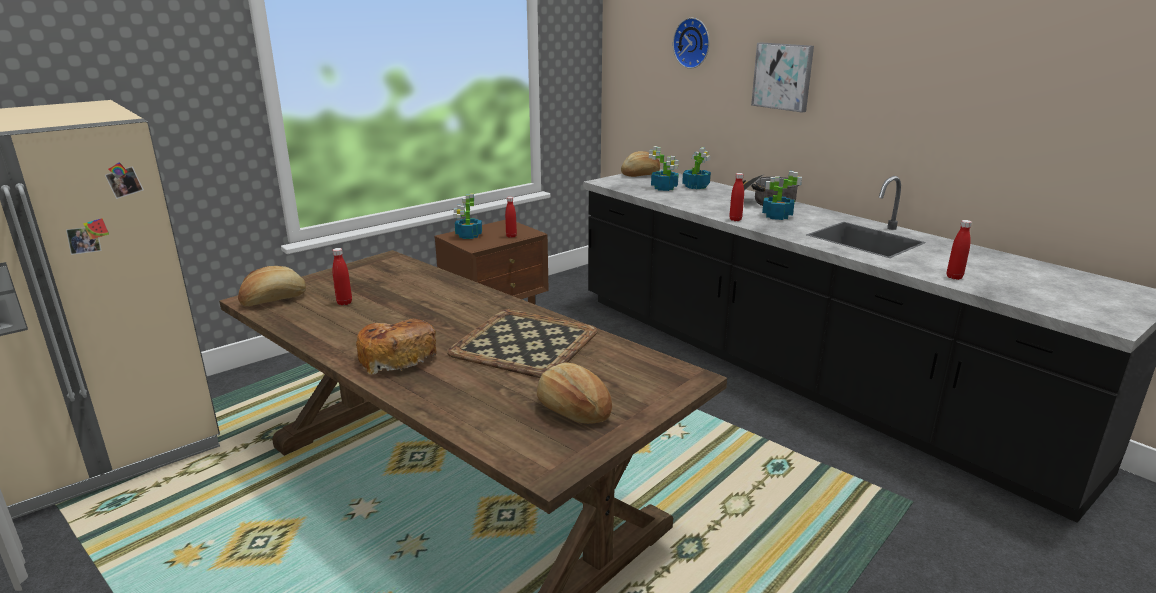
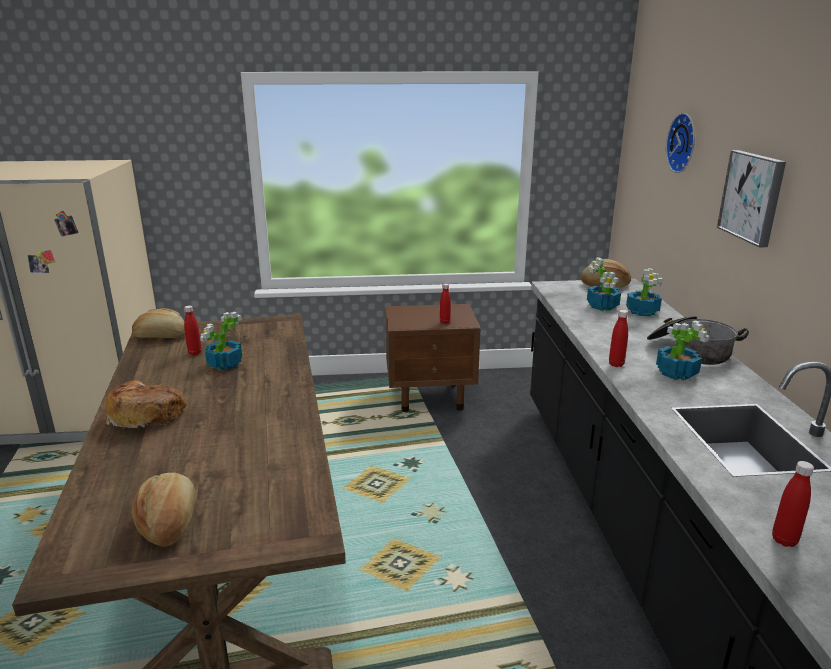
camera: 35 degrees right, 0 degrees up
tray [447,309,598,378] -> none
potted plant [453,194,482,239] -> potted plant moved to [200,312,242,370]

